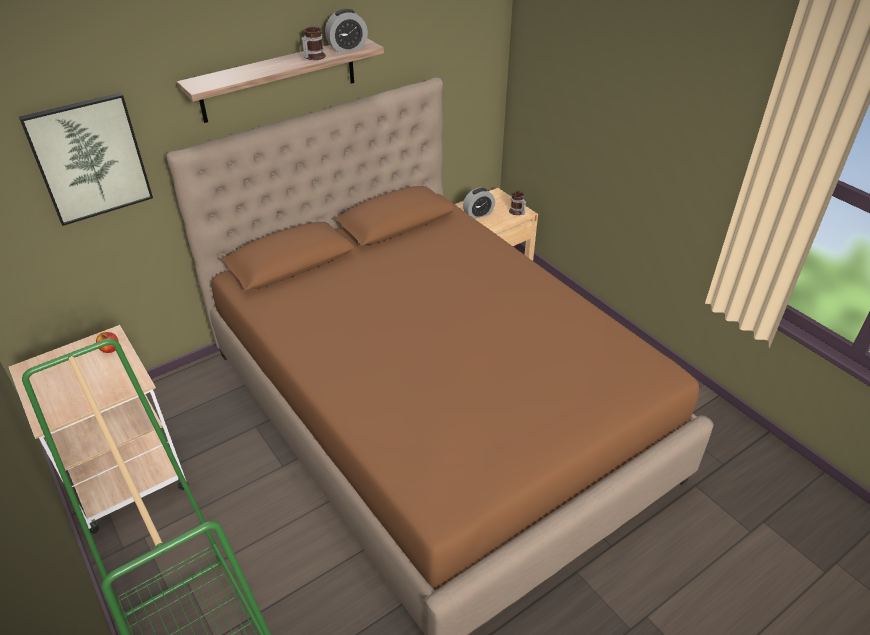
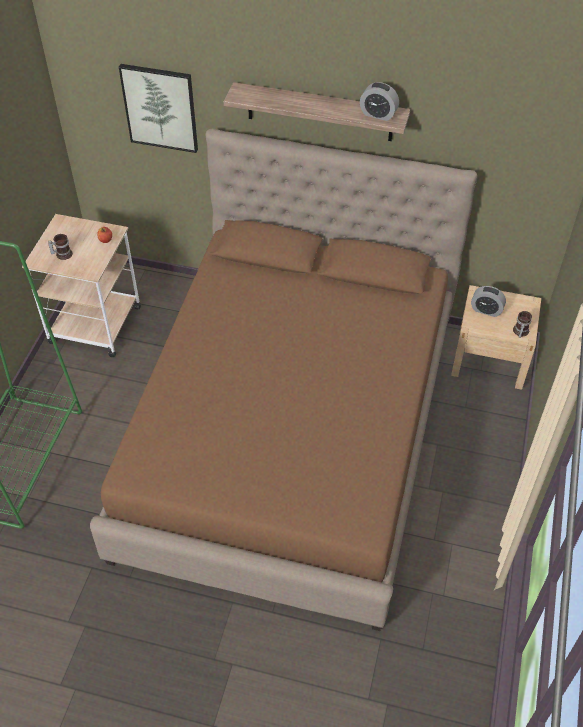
camera: 50 degrees right, 10 degrees up
mug [302,27,326,60] -> mug moved to [48,234,73,260]

